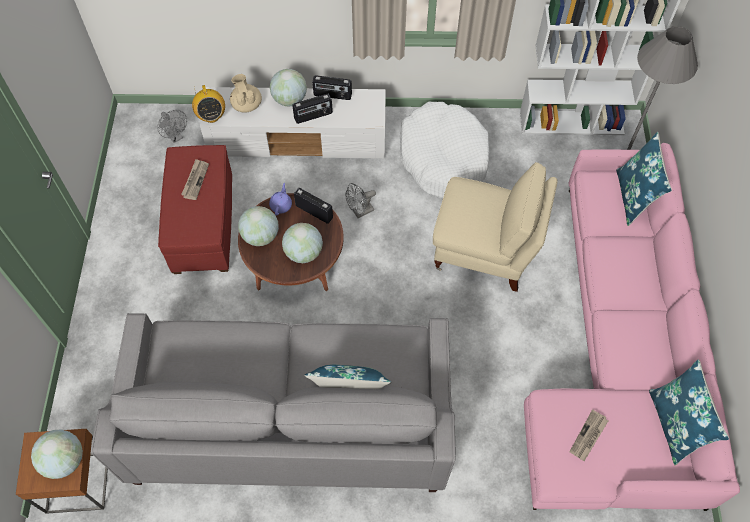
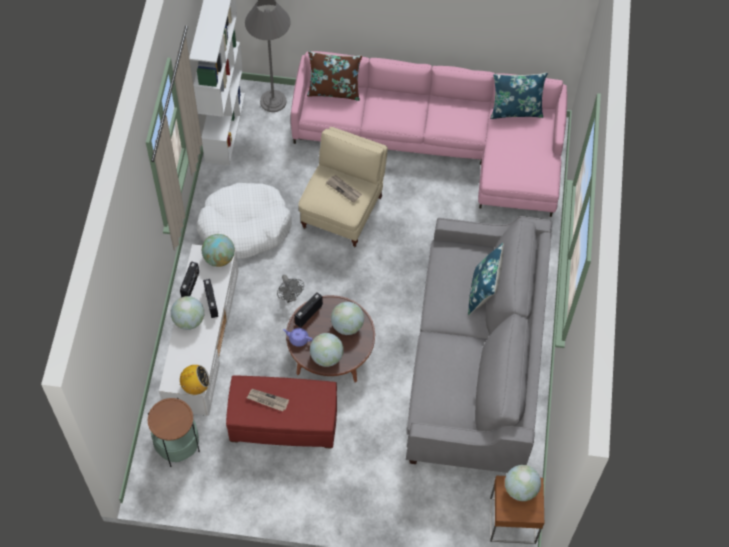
camera: 85 degrees left, 0 degrees up
grey fan [157,110,187,143] -> side table [148,398,200,467]
beige teapot [230,74,262,113] -> none
newspaper [569,410,608,461] -> newspaper moved to [326,175,362,203]
blue pillow [616,132,672,226] -> brown pillow [307,51,362,101]
none -> globe [202,234,235,267]

